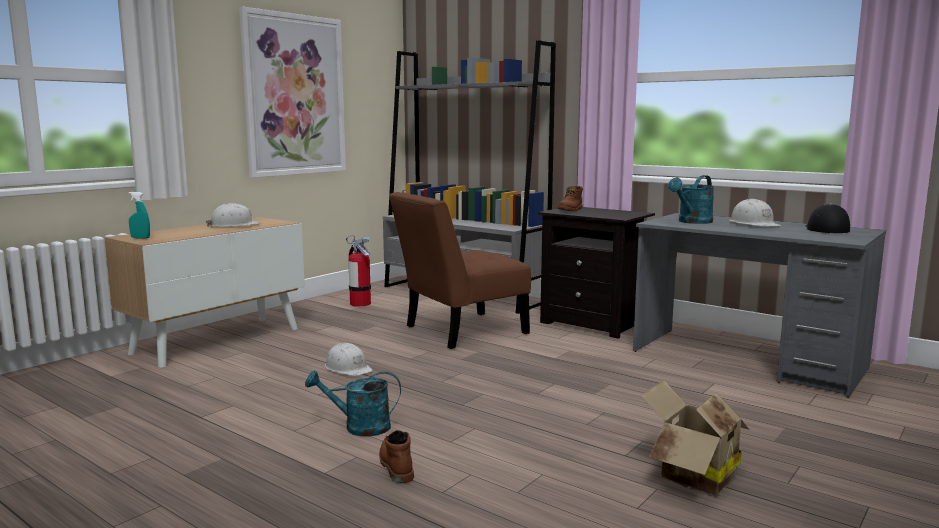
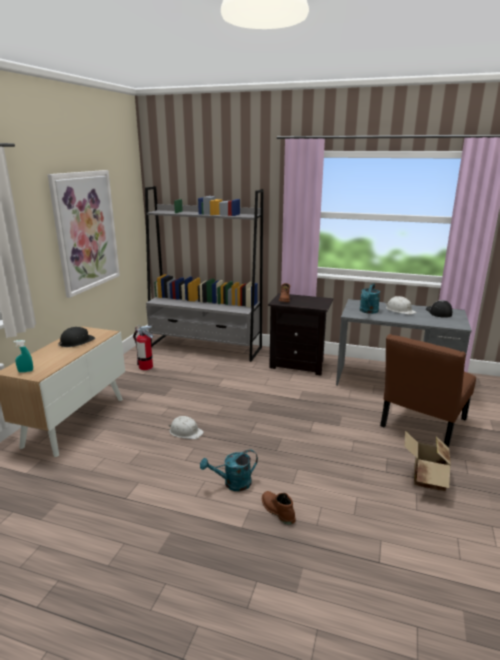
camera: 20 degrees left, 10 degrees up
white hard hat [206,203,261,227] -> black hard hat [58,327,95,347]
brown chair [389,192,531,349] -> brown chair moved to [380,334,476,447]

